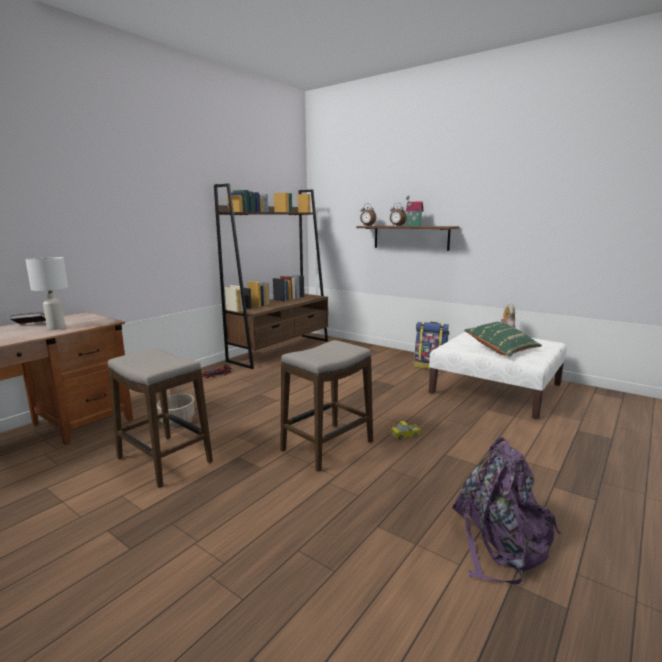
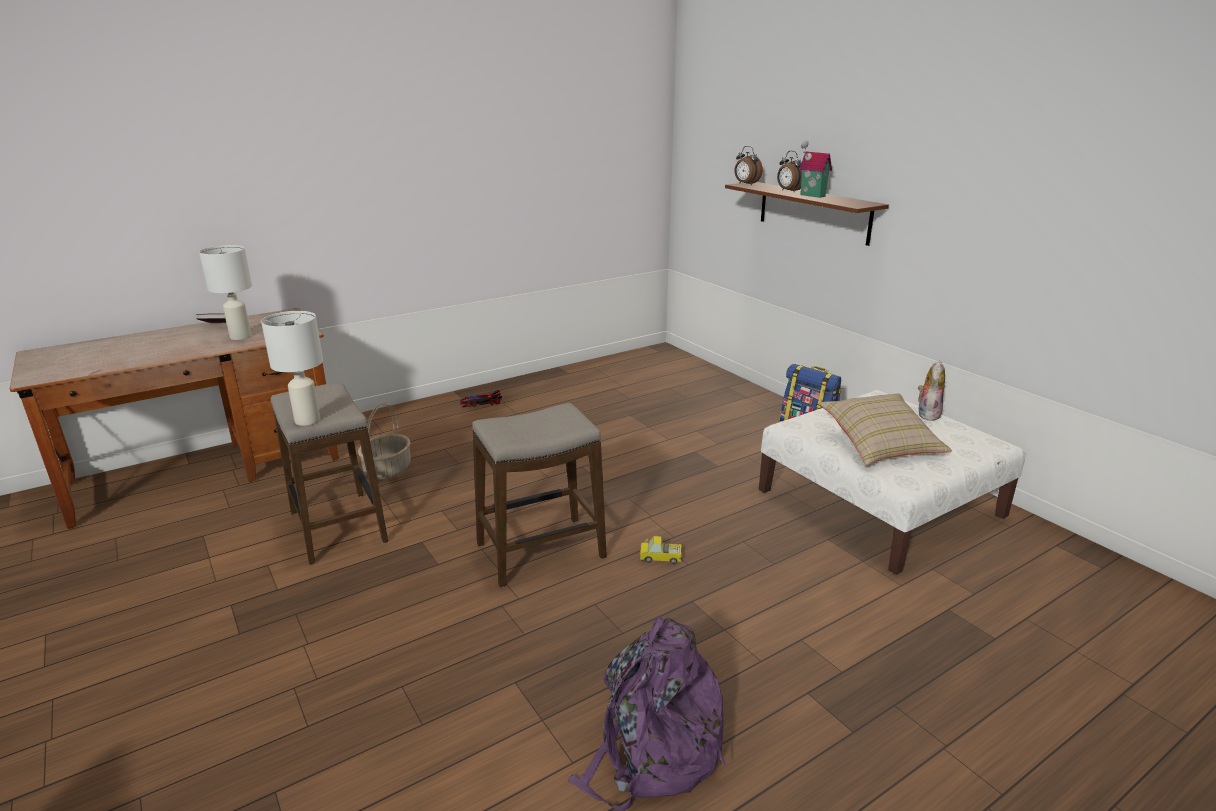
camera: 20 degrees right, 10 degrees up
brown bookcase [214,183,328,369] -> none
green pillow [464,322,542,357] -> beige pillow [819,393,952,465]
none -> white table lamp [261,311,323,426]

